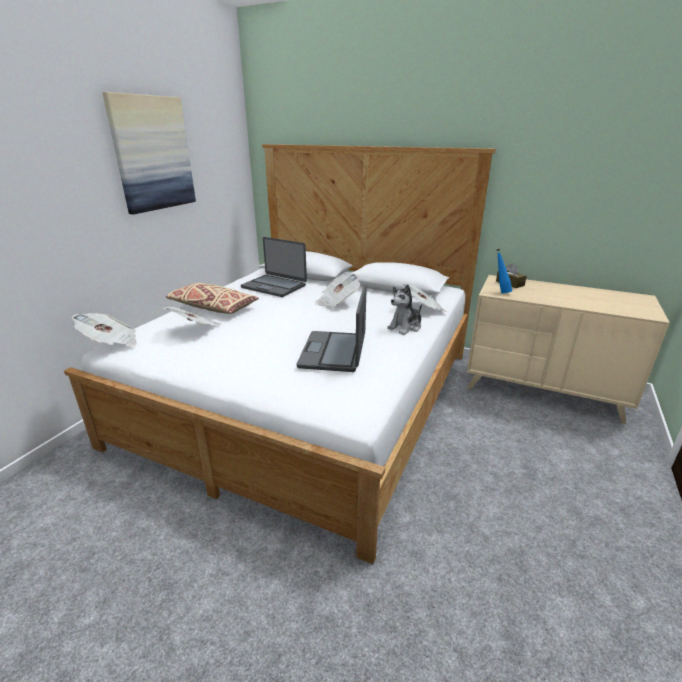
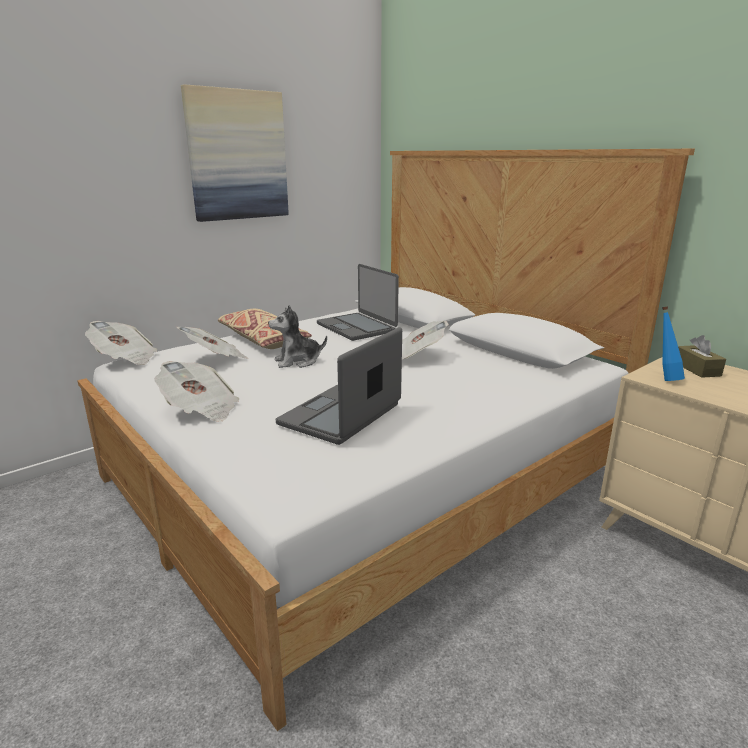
camera: 25 degrees right, 5 degrees down
plush toy [387,284,422,335] -> plush toy moved to [268,305,327,368]
newspaper [401,283,447,312] -> newspaper moved to [154,361,239,422]

